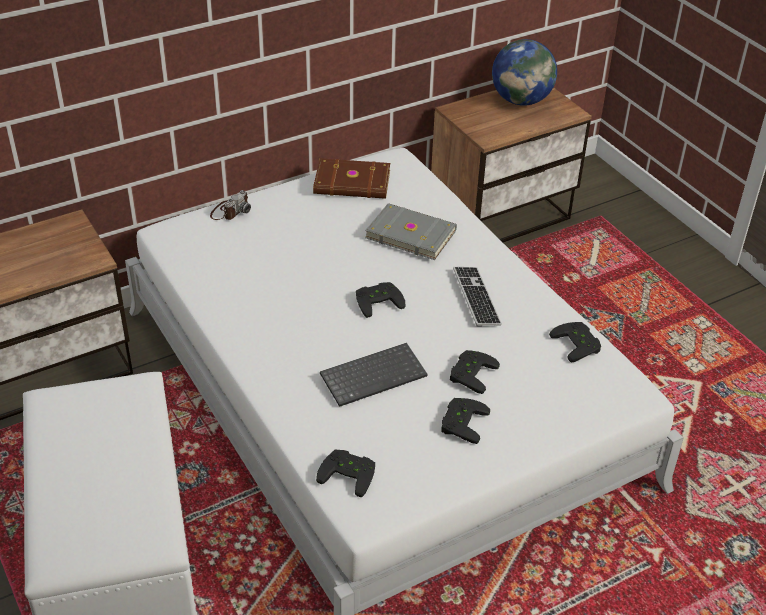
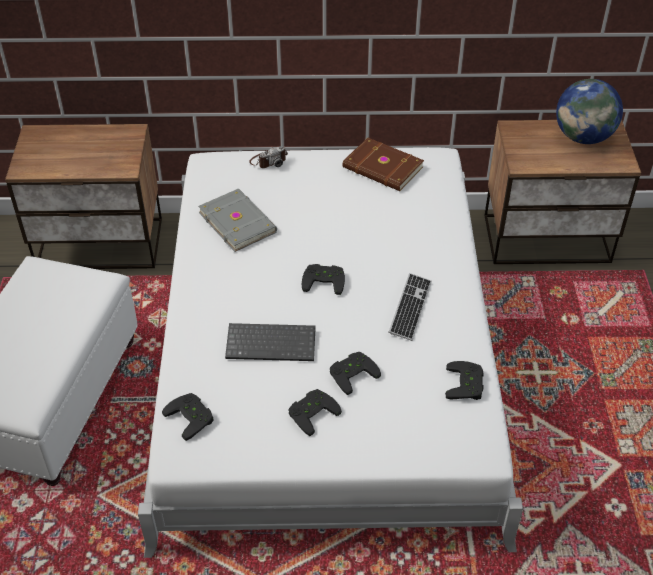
camera: 30 degrees right, 5 degrees up
grey book [365,203,457,260] -> grey book moved to [198,189,277,252]

